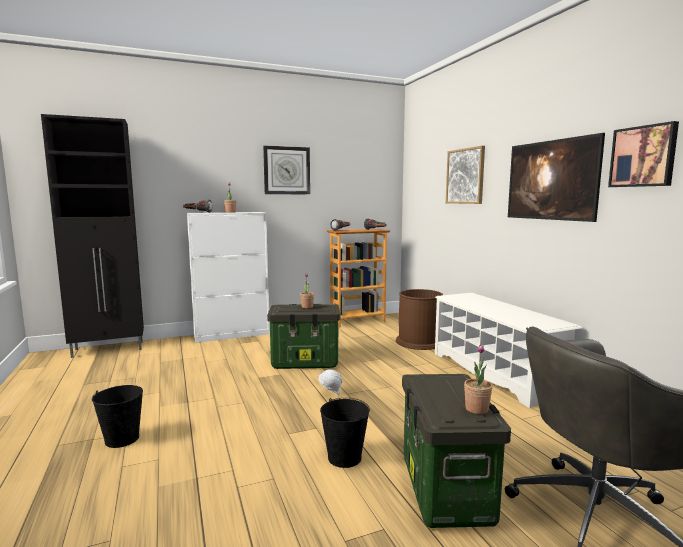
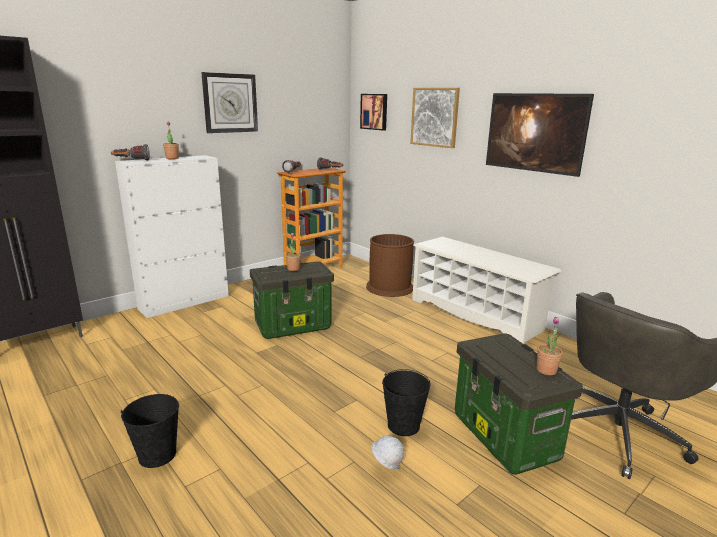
camera: 20 degrees left, 10 degrees up
white hard hat [318,369,342,395] -> white hard hat moved to [371,436,405,469]
picture [608,121,679,187] -> picture moved to [360,94,387,130]

